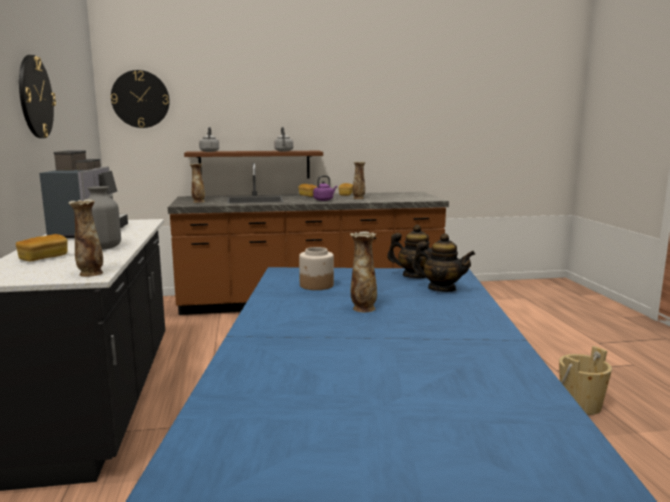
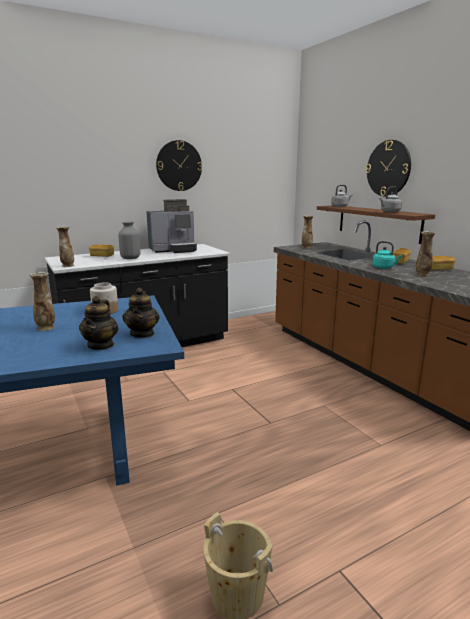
camera: 70 degrees right, 5 degrees up
wall clock [111,70,170,128] -> wall clock moved to [366,140,411,196]
purple kettle [313,175,337,201] -> turquoise kettle [372,241,402,269]

